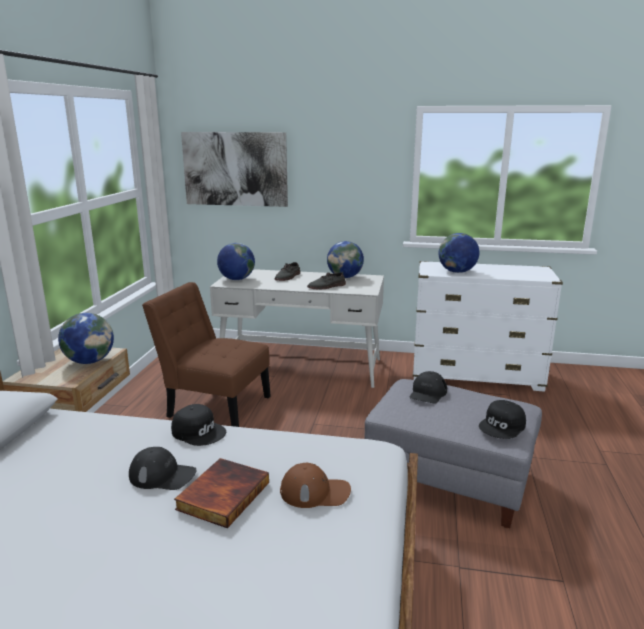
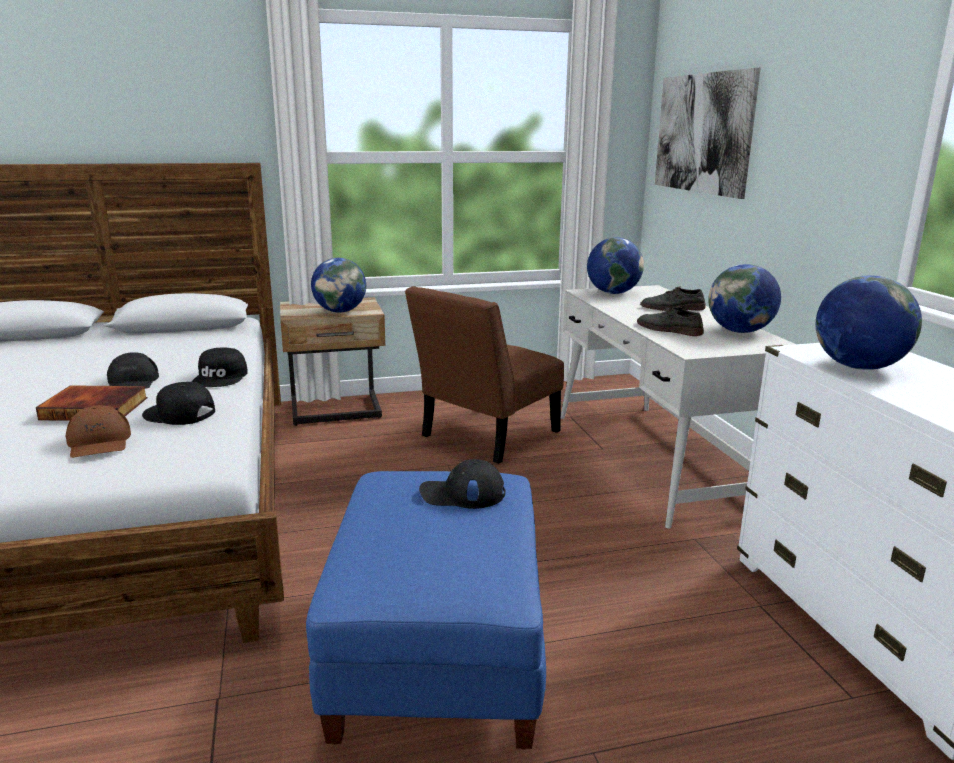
camera: 65 degrees right, 0 degrees up
brown chair [142,282,271,427] -> brown chair turned 135 degrees counterclockwise [405,286,564,464]
grey ottoman [364,379,542,528] -> blue ottoman [306,471,546,750]
black cap [479,400,526,439] -> black cap moved to [142,382,215,425]

